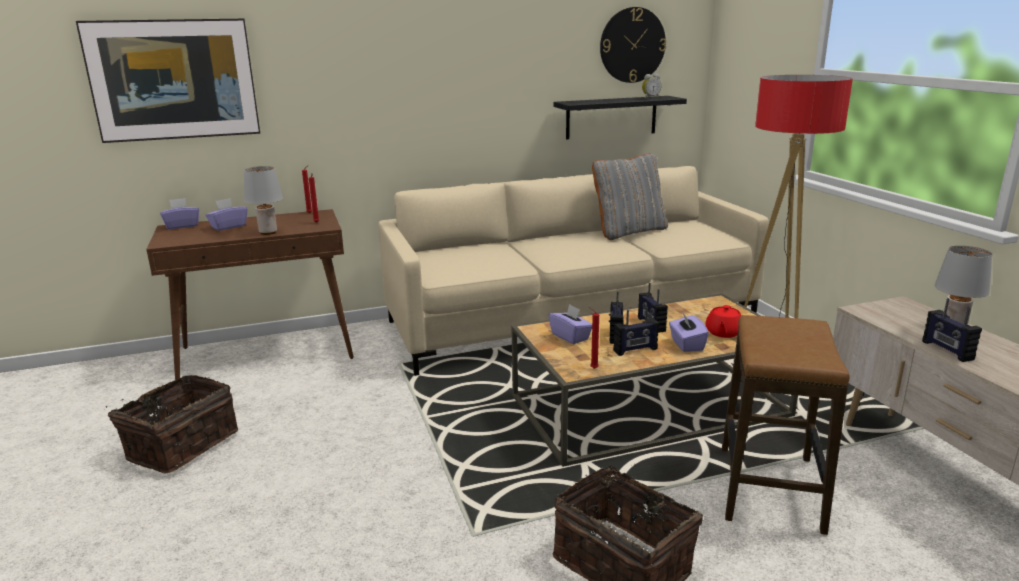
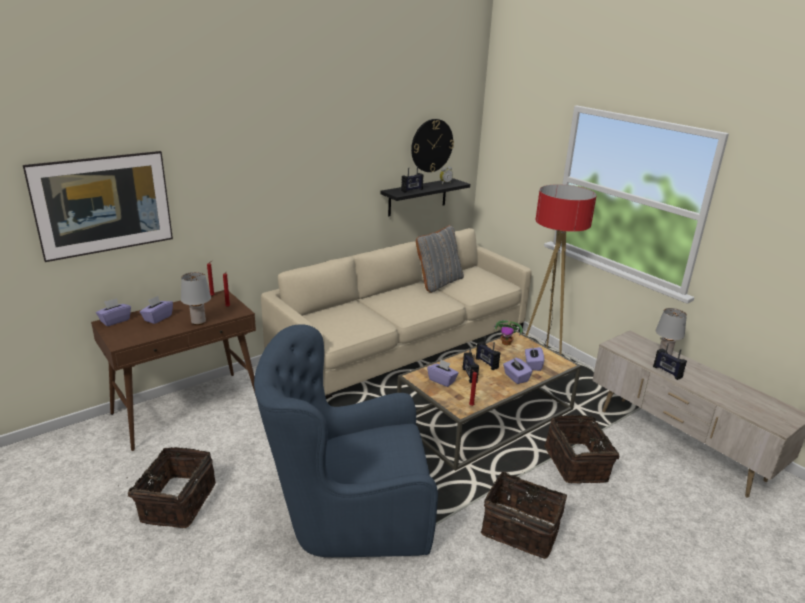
camera: 20 degrees left, 5 degrees up
radio [613,307,659,356] -> radio moved to [401,166,424,193]
red teapot [705,305,741,338] -> purple tissue box [525,347,544,371]
stool [722,315,850,535] -> basket [545,415,619,484]
none -> blue armchair [254,324,438,557]
none -> potted plant [494,320,523,345]

